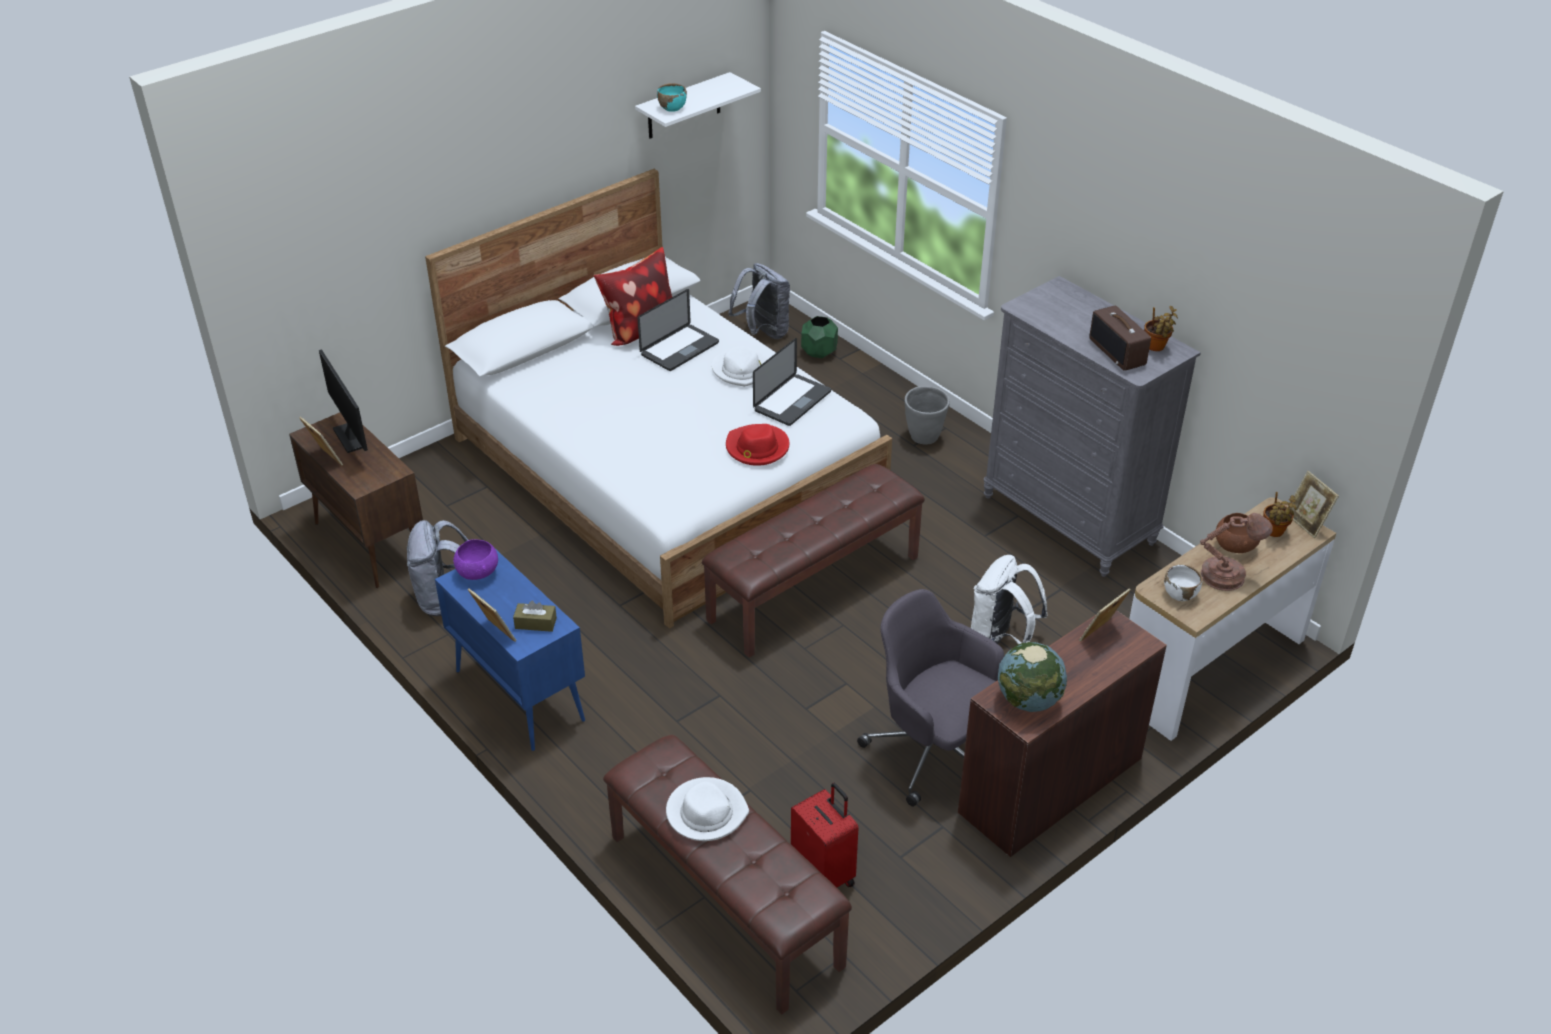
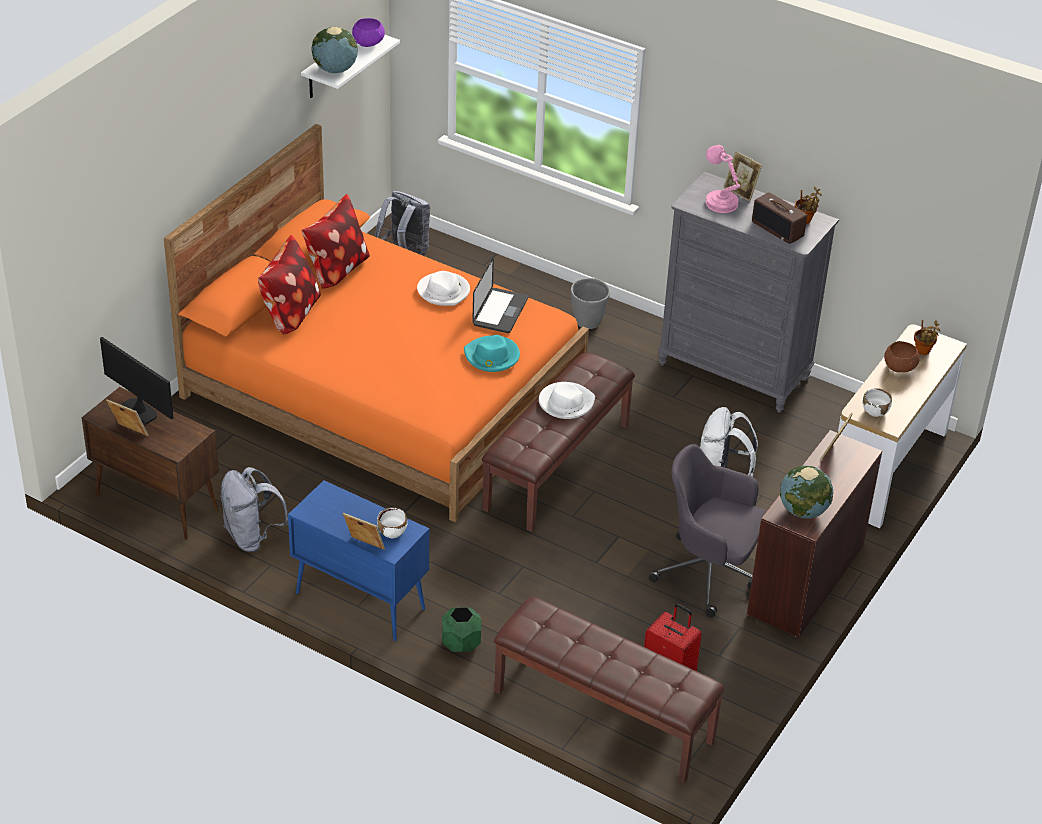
camera: 20 degrees left, 0 degrees up
white bed [425,169,892,629] -> orange bed [164,124,589,522]
purple bowl [453,539,498,580] -> purple bowl moved to [352,18,385,47]
brown tissue box [513,600,557,632] -> white bowl [377,507,407,538]
laptop [637,289,719,371] -> none
turquoise bowl [657,83,687,112] -> globe [311,27,358,73]
white hat [666,777,749,841] -> white hat moved to [539,382,595,419]
red hat [726,424,789,466] -> turquoise hat [464,335,520,372]
green planter [801,316,838,358] -> green planter moved to [442,607,481,652]
brown table lamp [1200,513,1273,591] -> none
picture frame [1290,471,1339,538] -> picture frame moved to [724,151,762,201]
none -> pillow [258,235,321,334]
none -> pink table lamp [706,145,740,213]

